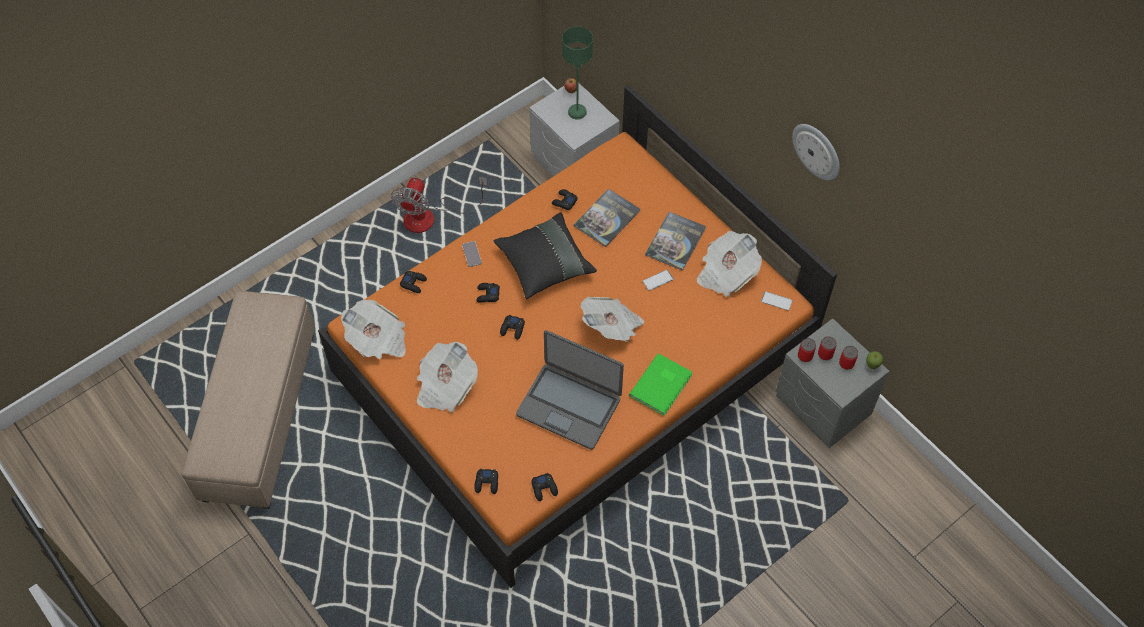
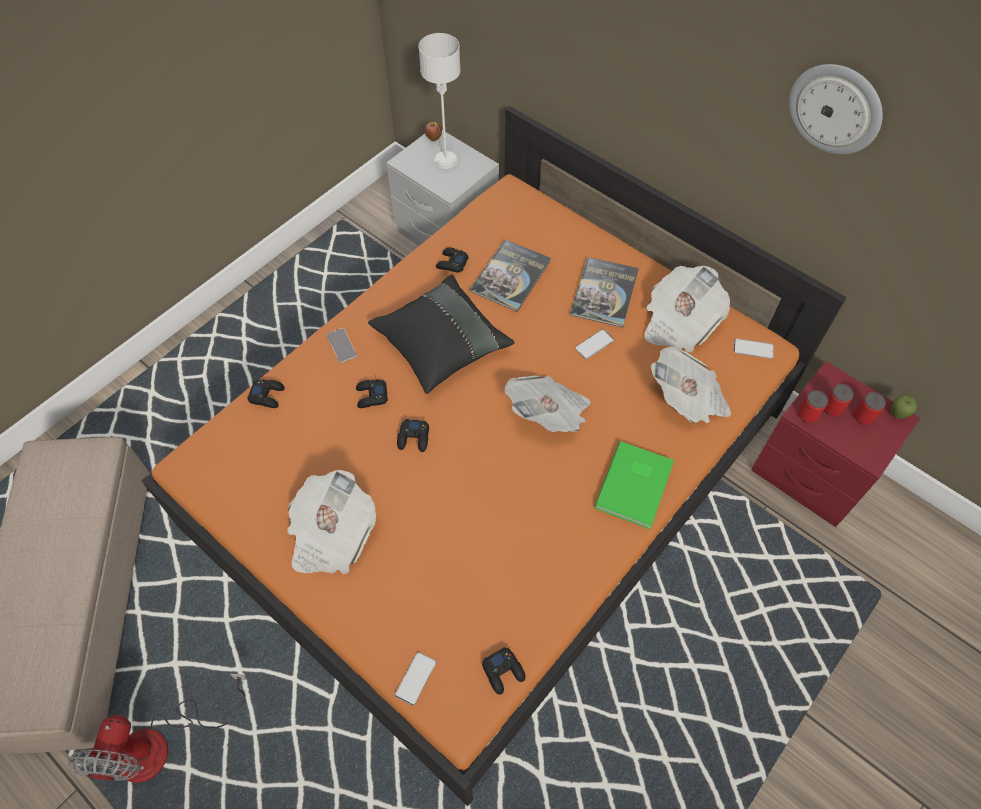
camera: 10 degrees left, 0 degrees up
newspaper [341,300,406,359] -> newspaper moved to [651,346,732,423]
fan [391,177,487,233] -> fan moved to [68,674,248,783]
black game controller [474,469,498,494] -> phone [395,652,436,706]
laptop [516,330,624,450] -> none
green table lamp [562,27,593,120] -> white table lamp [418,33,461,169]
grey nightstand [776,318,889,448] -> red nightstand [751,361,921,527]

